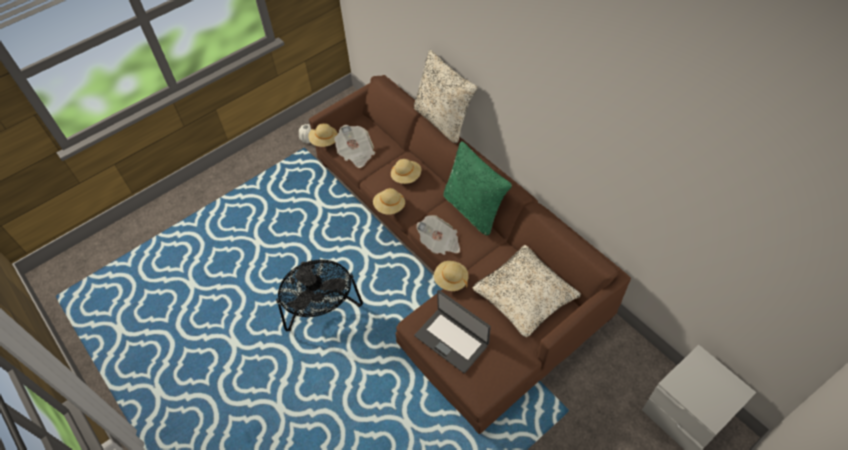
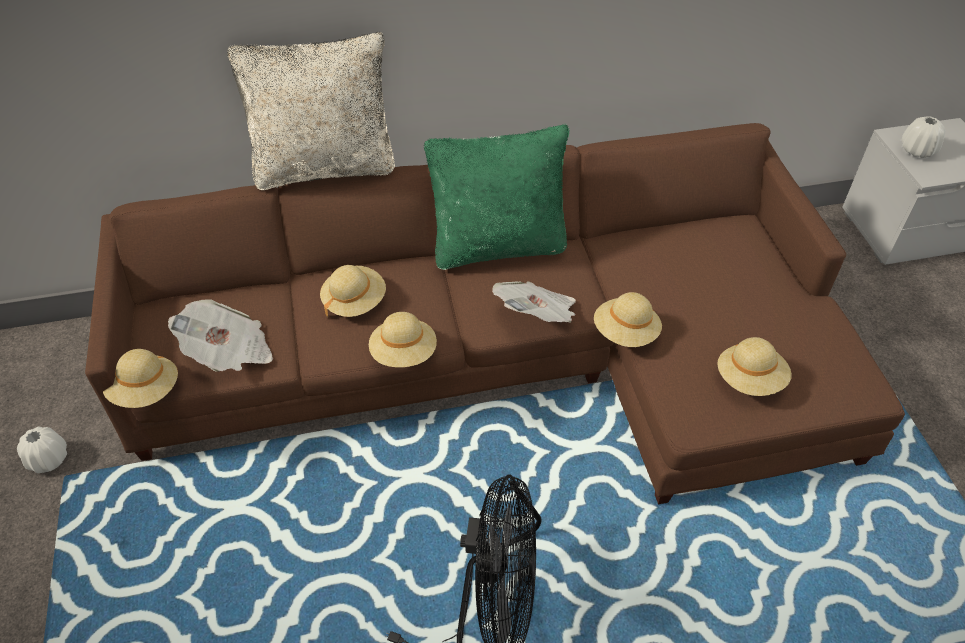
camera: 65 degrees left, 5 degrees down
laptop [414,290,491,373] -> beige hat [717,337,792,396]
beige pillow [473,245,581,337] -> none
none -> white vase [901,116,946,158]

